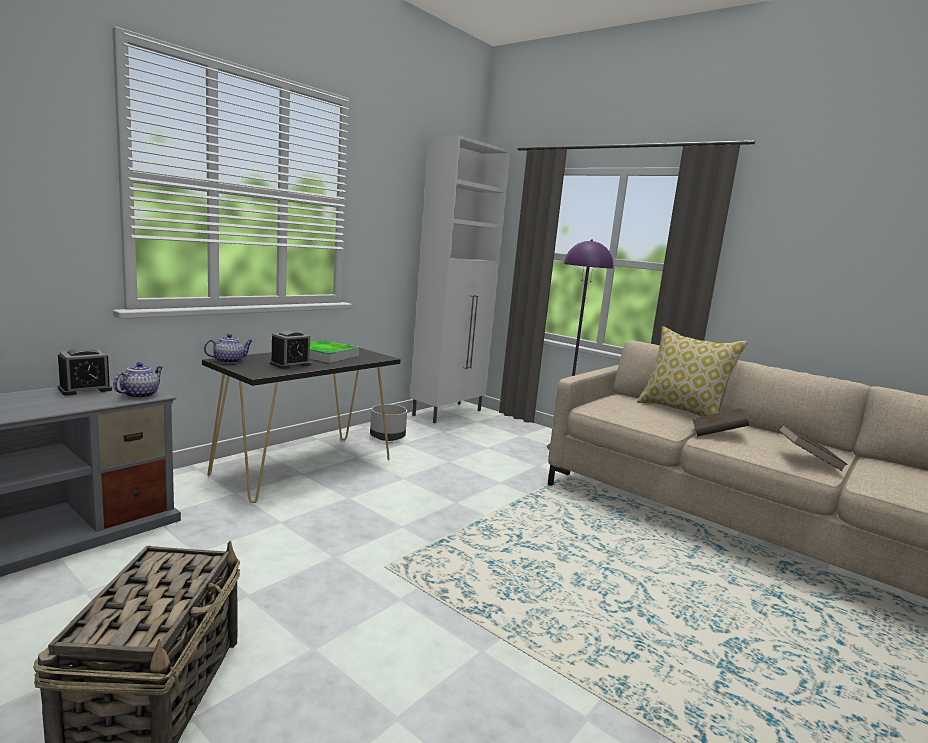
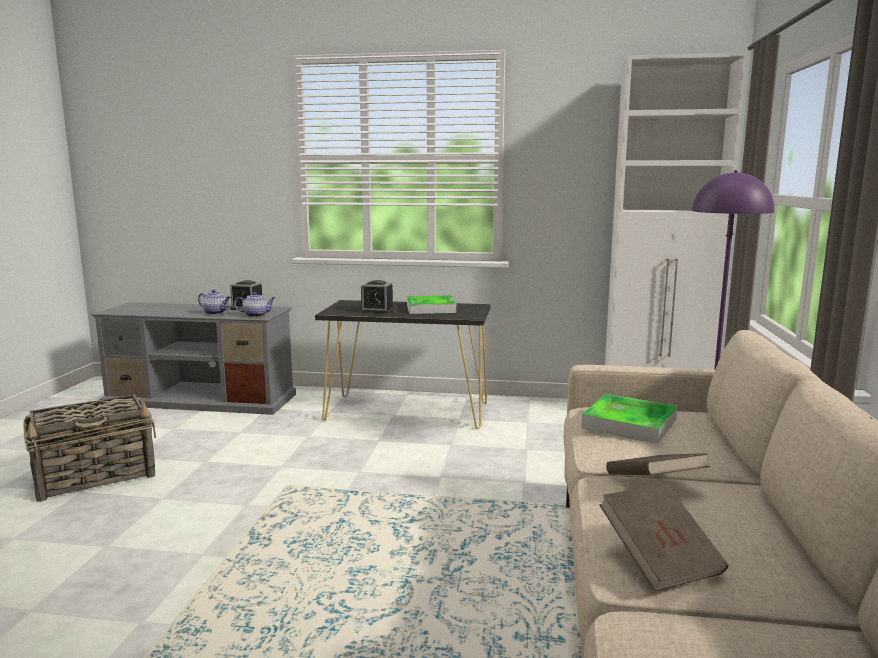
camera: 60 degrees right, 0 degrees up
teapot [204,334,253,363] -> teapot moved to [198,290,231,315]
grey planter [370,404,407,441] -> none
pillow [637,326,747,417] -> none
none -> tray [581,394,677,444]

